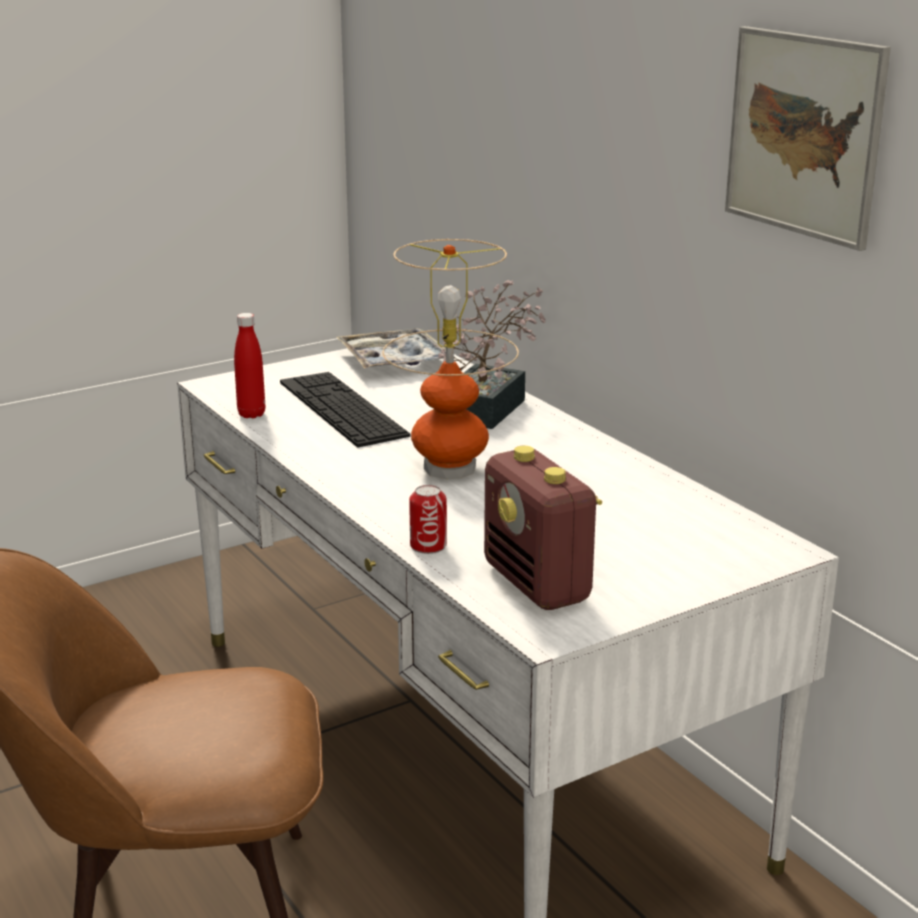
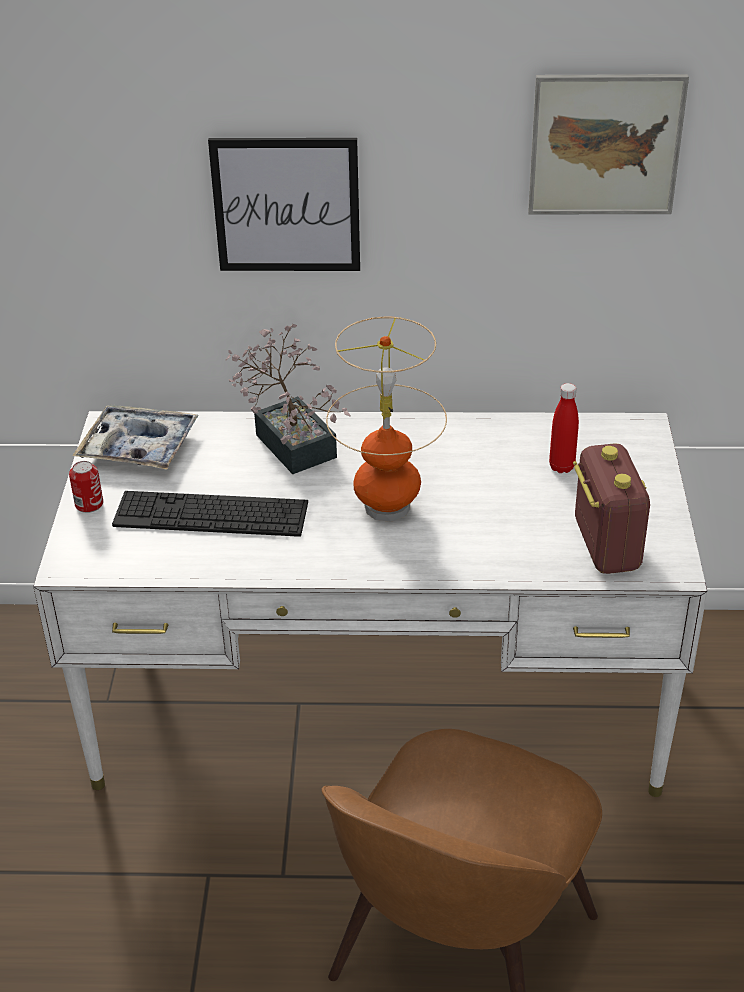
camera: 55 degrees left, 15 degrees up
red bottle [234,313,265,418] -> red bottle moved to [549,383,579,473]
can [409,485,447,554] -> can moved to [69,461,103,513]
radio [484,446,602,610] -> radio turned 105 degrees counterclockwise [573,443,650,574]
none -> picture [208,138,360,271]

